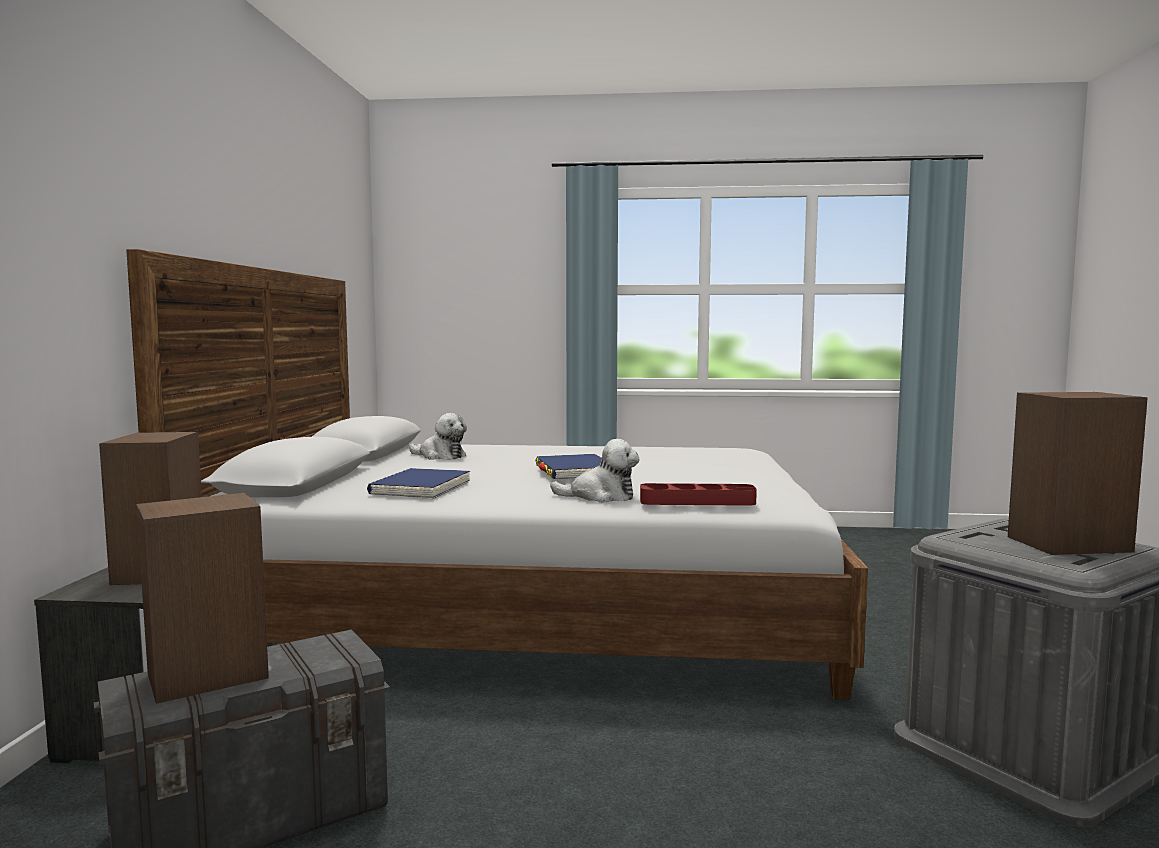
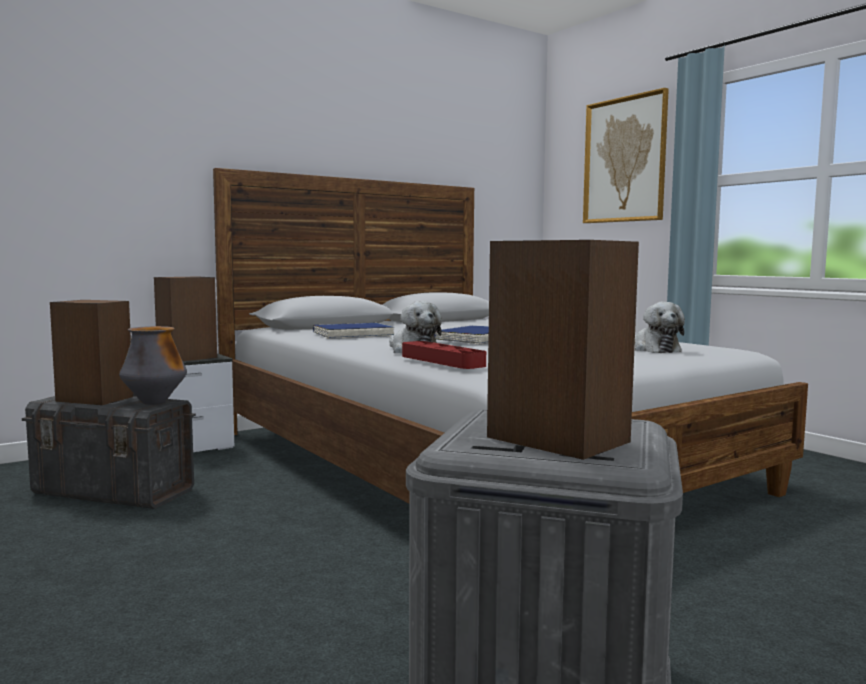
camera: 50 degrees right, 0 degrees up
plush toy [409,413,467,460] -> plush toy moved to [635,302,685,353]
none -> vase [119,326,187,405]
none -> picture [583,88,669,223]

